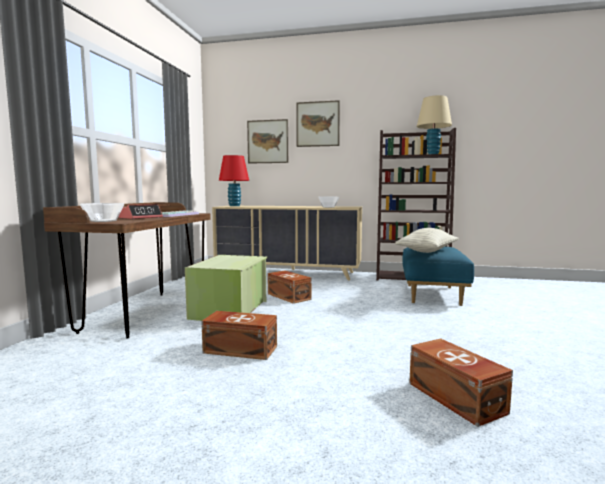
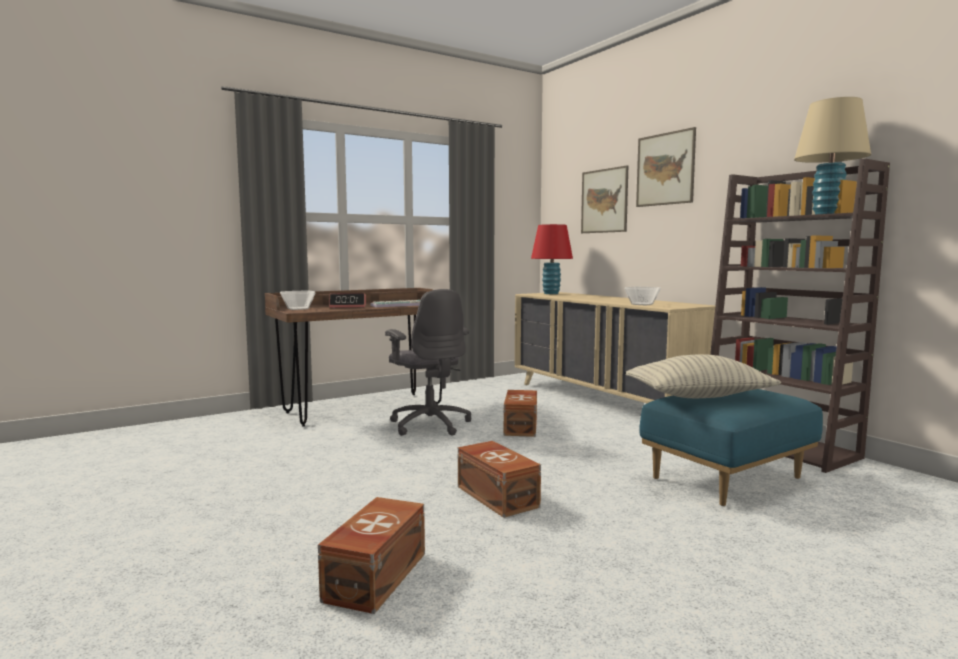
camera: 45 degrees right, 0 degrees up
green storage box [185,255,267,321] -> grey office chair [385,289,471,436]
brown storage box [201,311,277,360] -> brown storage box moved to [458,441,541,518]

